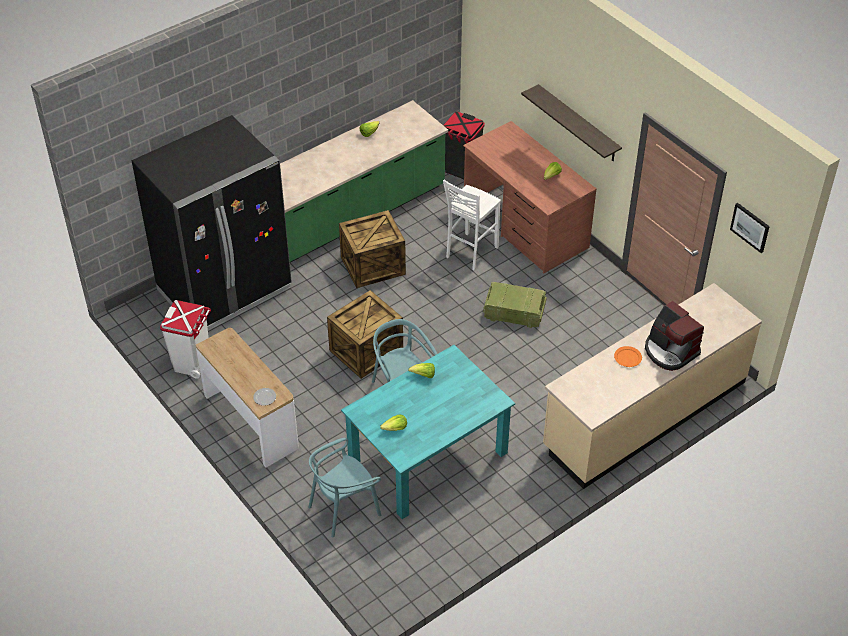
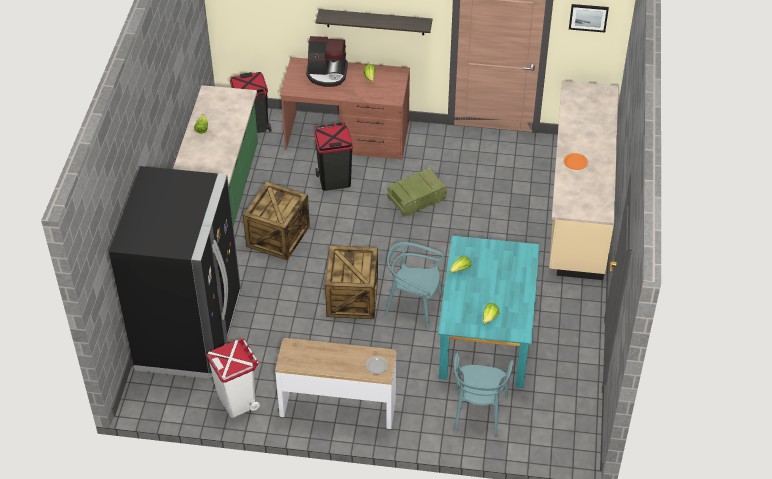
camera: 45 degrees left, 0 degrees up
white stool [443,180,501,270] -> black trash can [314,122,353,191]
coffee machine [645,301,704,371] -> coffee machine moved to [306,36,348,87]

